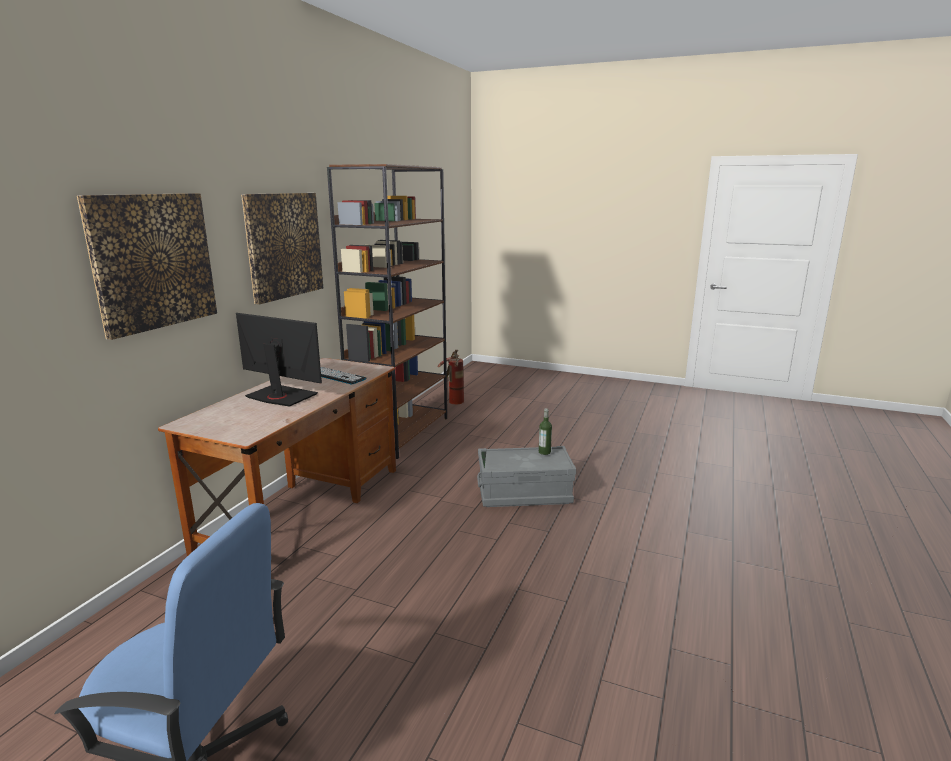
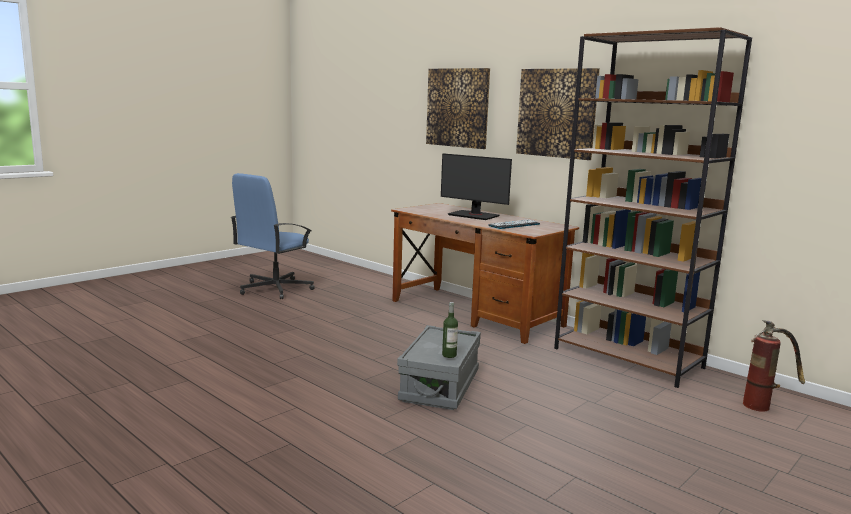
camera: 110 degrees right, 5 degrees down
monitor [236,313,322,407] -> monitor turned 75 degrees clockwise [441,153,512,220]

